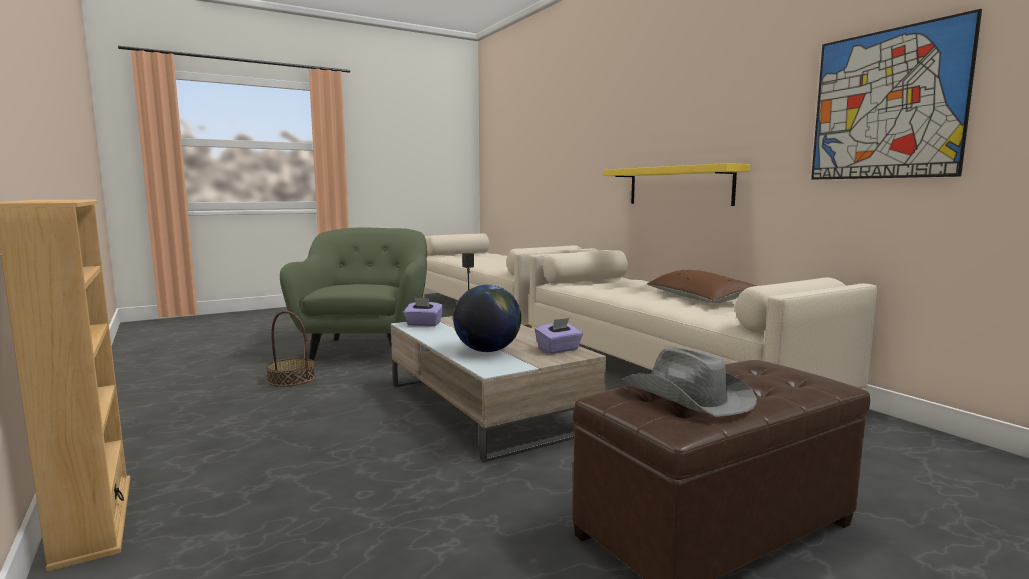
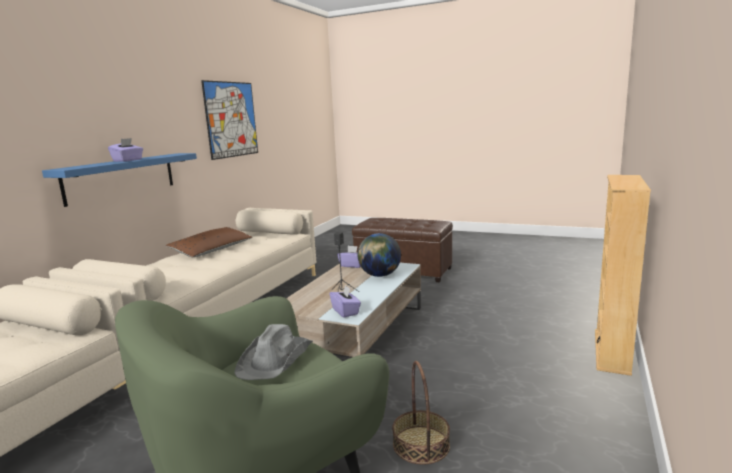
camera: 125 degrees left, 5 degrees up
yellow shelf [603,163,750,206] -> blue shelf [42,153,197,207]
grey hat [622,347,757,417] -> grey hat moved to [234,324,313,380]
none -> purple tissue box [108,138,143,162]

